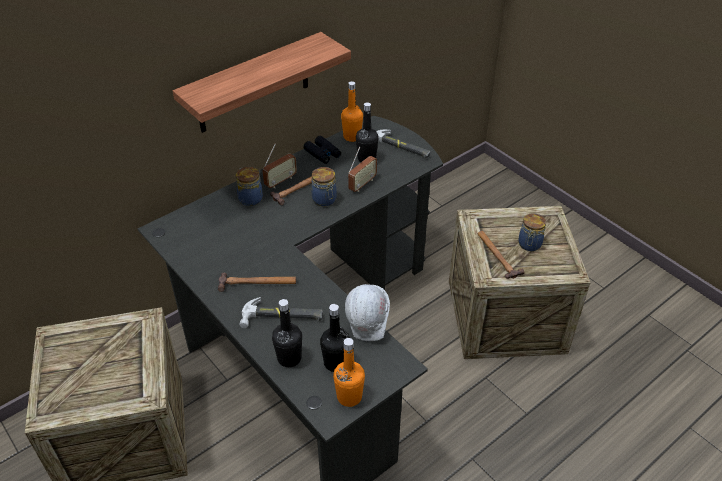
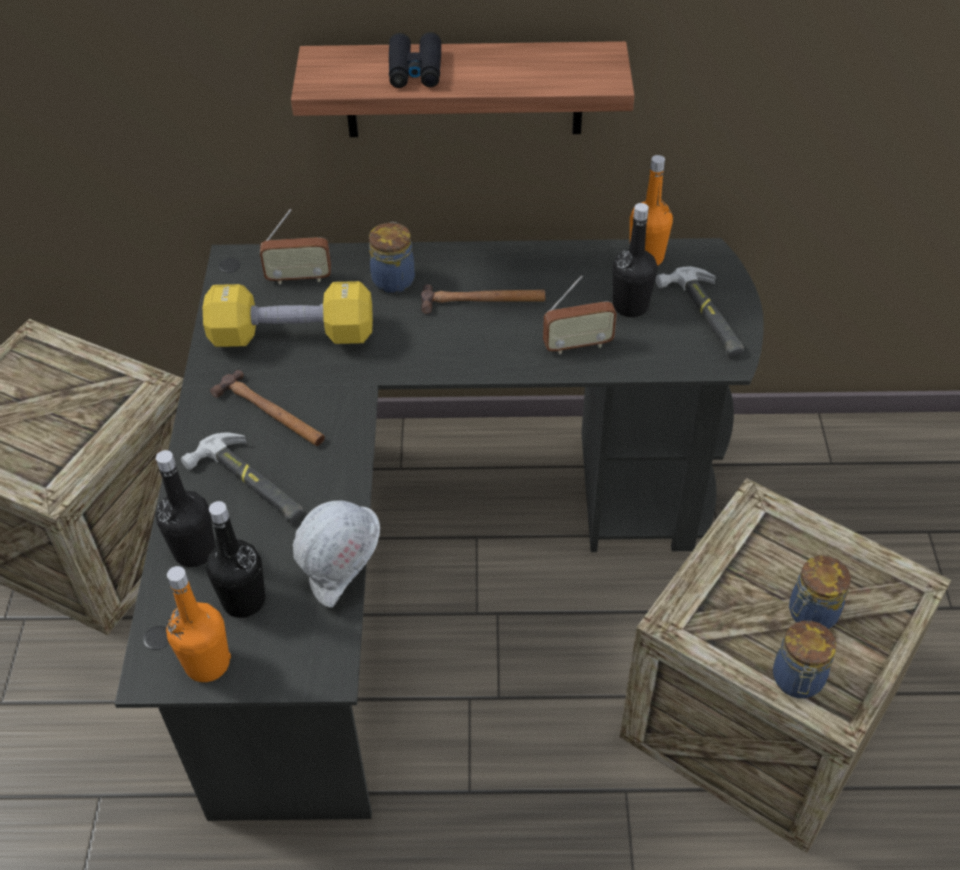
camera: 40 degrees right, 5 degrees up
radio [262,144,297,188] -> radio moved to [260,209,331,285]
black binoculars [303,136,341,164] -> black binoculars moved to [389,32,441,88]
jar [312,167,337,206] -> jar moved to [773,620,837,698]
hammer [478,231,524,279] -> none
none -> yellow dumbbell [202,281,373,347]

